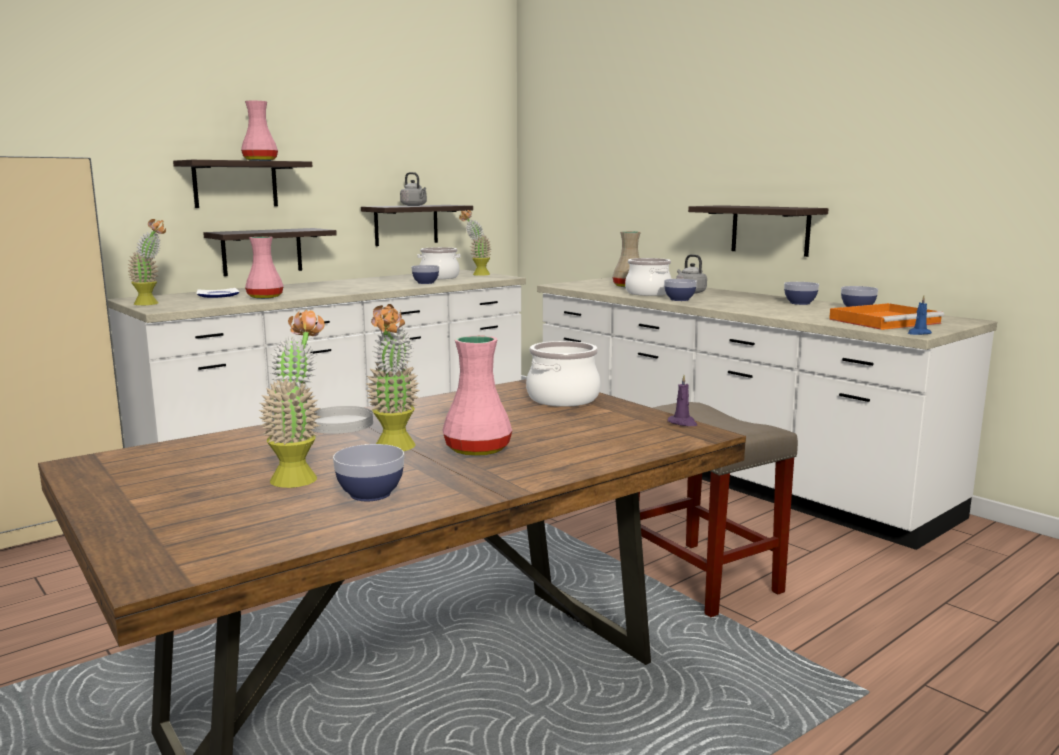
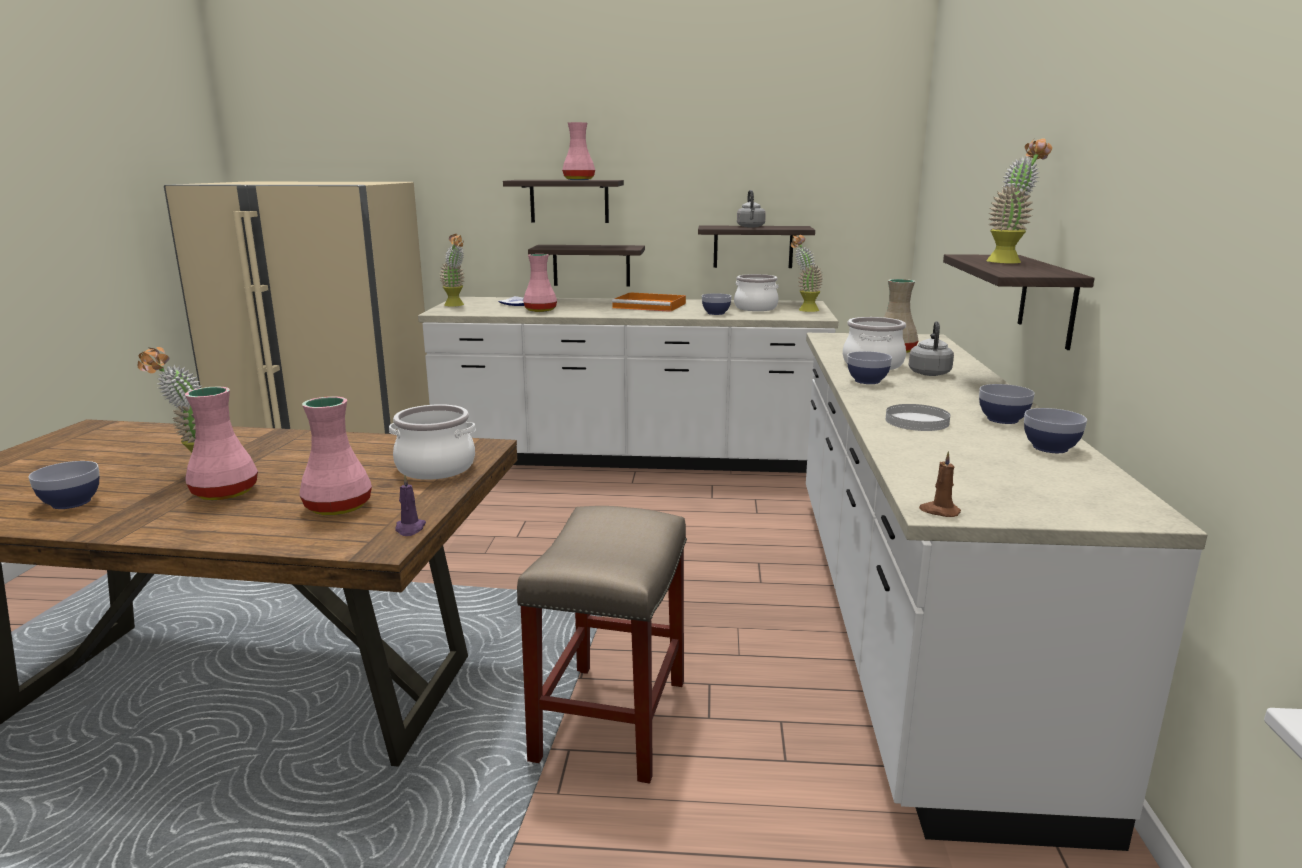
camera: 45 degrees right, 5 degrees up
potted plant [259,310,325,488] -> potted plant moved to [986,138,1052,264]
white plate [312,406,373,434] -> white plate moved to [885,404,950,431]
orange tray [829,303,944,330] -> orange tray moved to [612,292,686,312]
blue candle [908,295,932,335] -> brown candle [919,451,961,517]
none -> pink vase [300,396,372,515]

